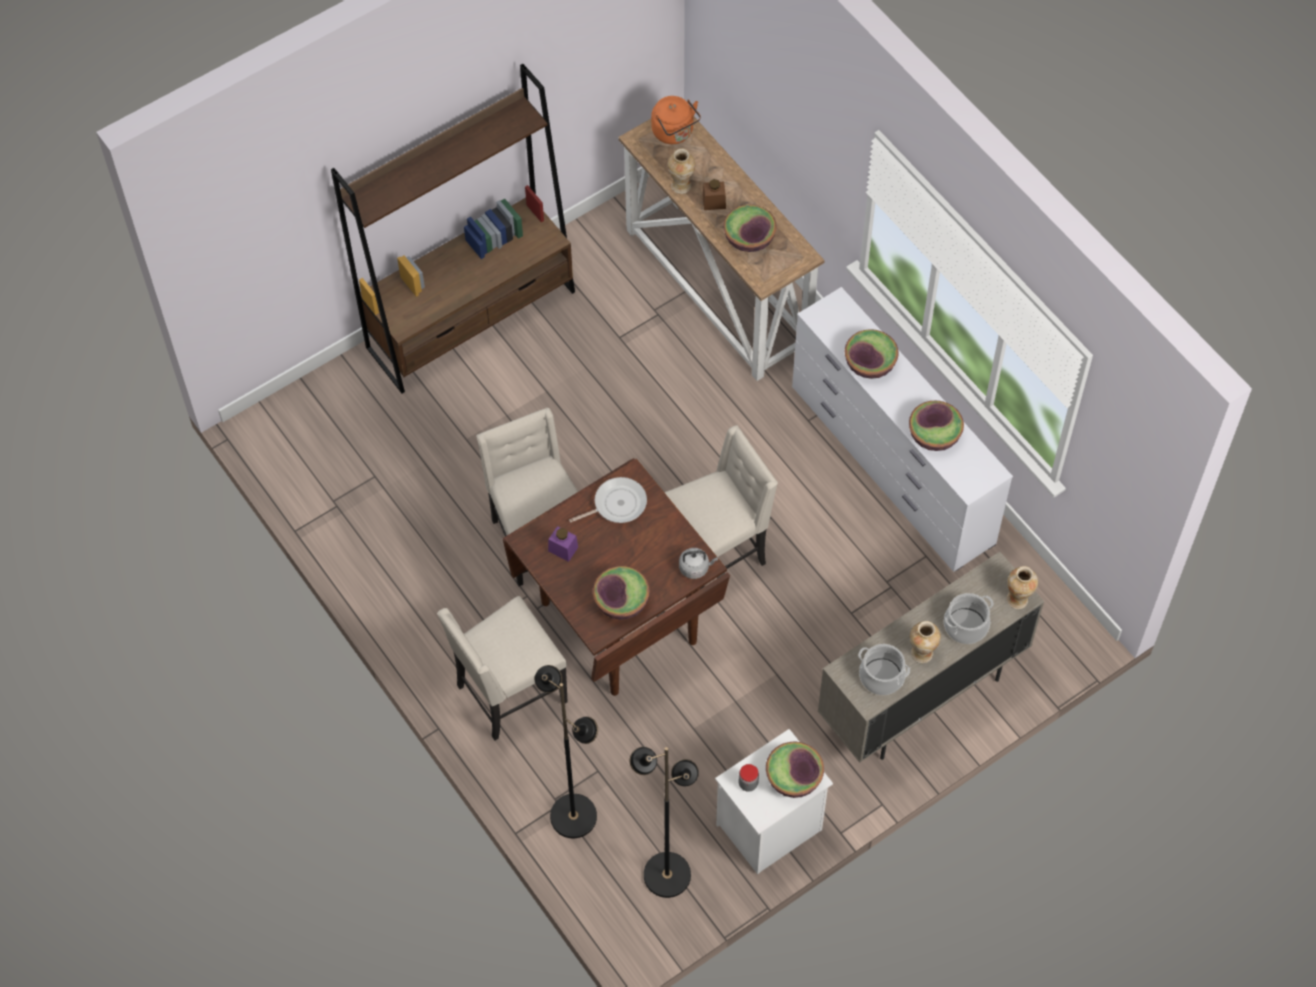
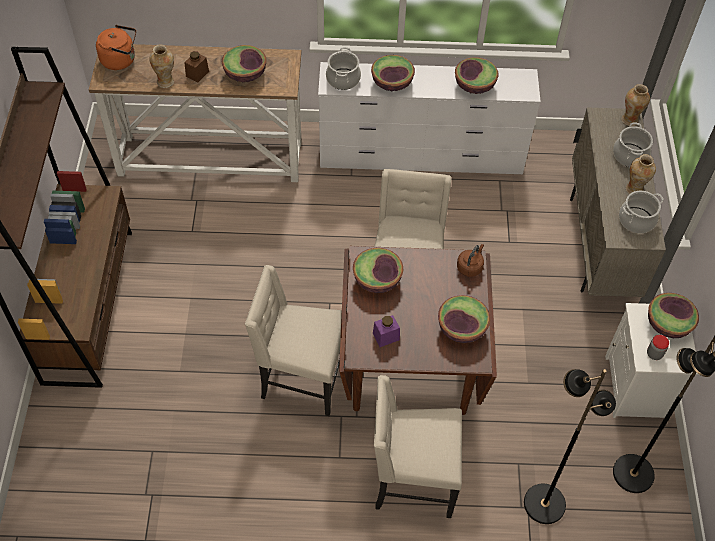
camera: 55 degrees left, 5 degrees down
beige chair [437,596,568,740] -> beige chair turned 90 degrees clockwise [374,375,462,518]
frying pan [569,477,647,523] -> bowl [353,248,403,293]
grey kettle [679,548,718,579] -> brown kettle [457,244,484,277]
none -> cooking pot [326,47,361,90]

